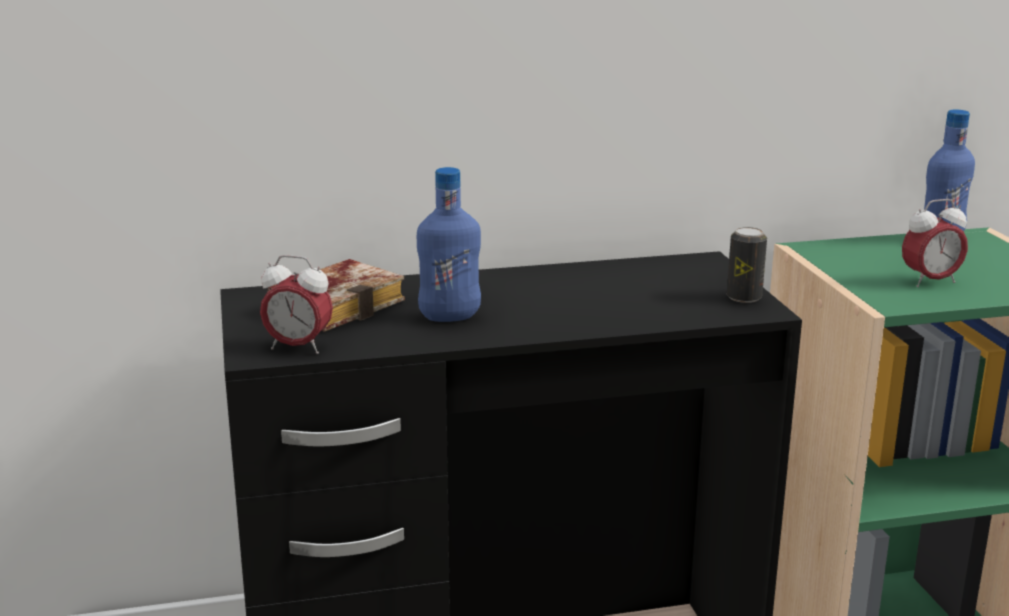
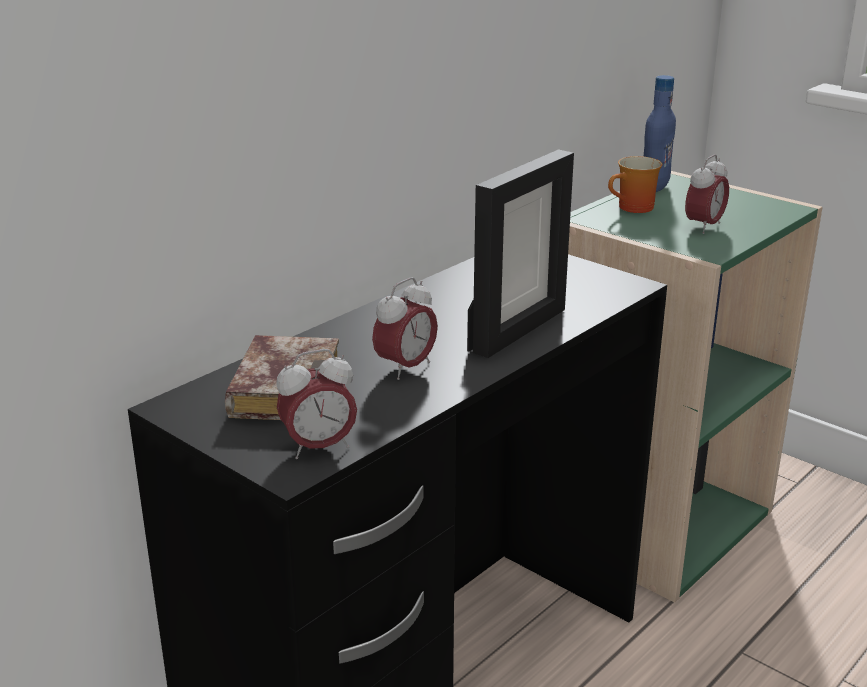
camera: 35 degrees left, 5 degrees up
blue bottle [417,167,481,322] -> alarm clock [372,277,438,380]
can [727,227,767,303] -> none
none -> picture frame [467,149,574,358]
none -> mug [608,156,662,213]

